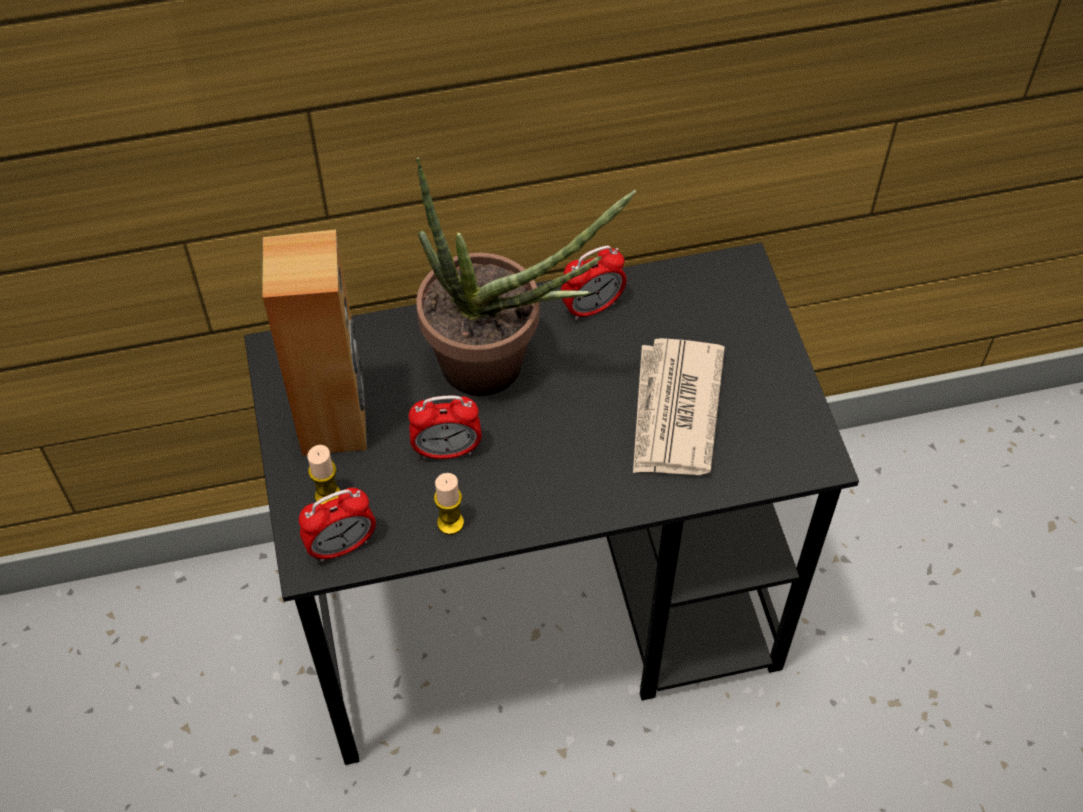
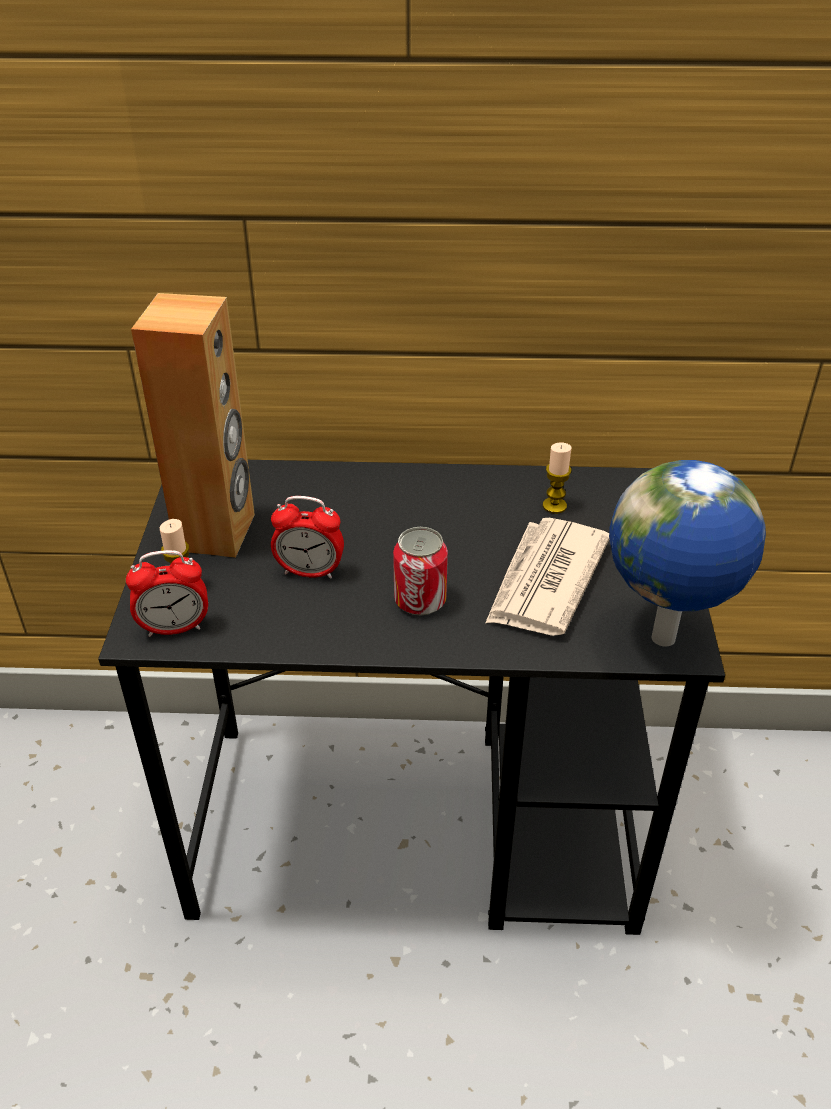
camera: 15 degrees right, 15 degrees down
potted plant [416,157,637,396] -> none
candle [434,473,464,535] -> candle moved to [543,443,571,514]
alarm clock [561,246,626,321] -> none
none -> can [393,527,448,615]
none -> globe [609,460,766,646]

